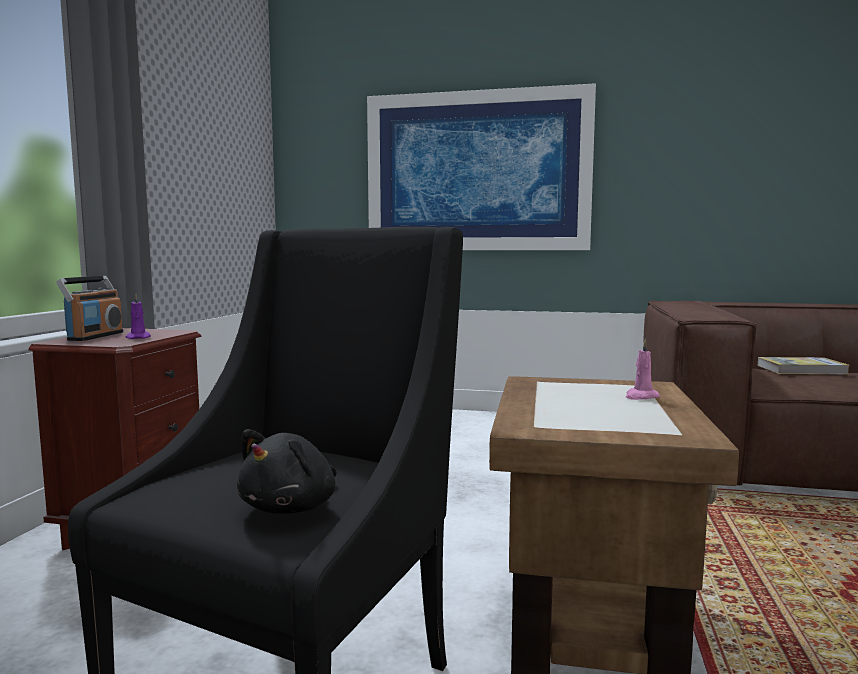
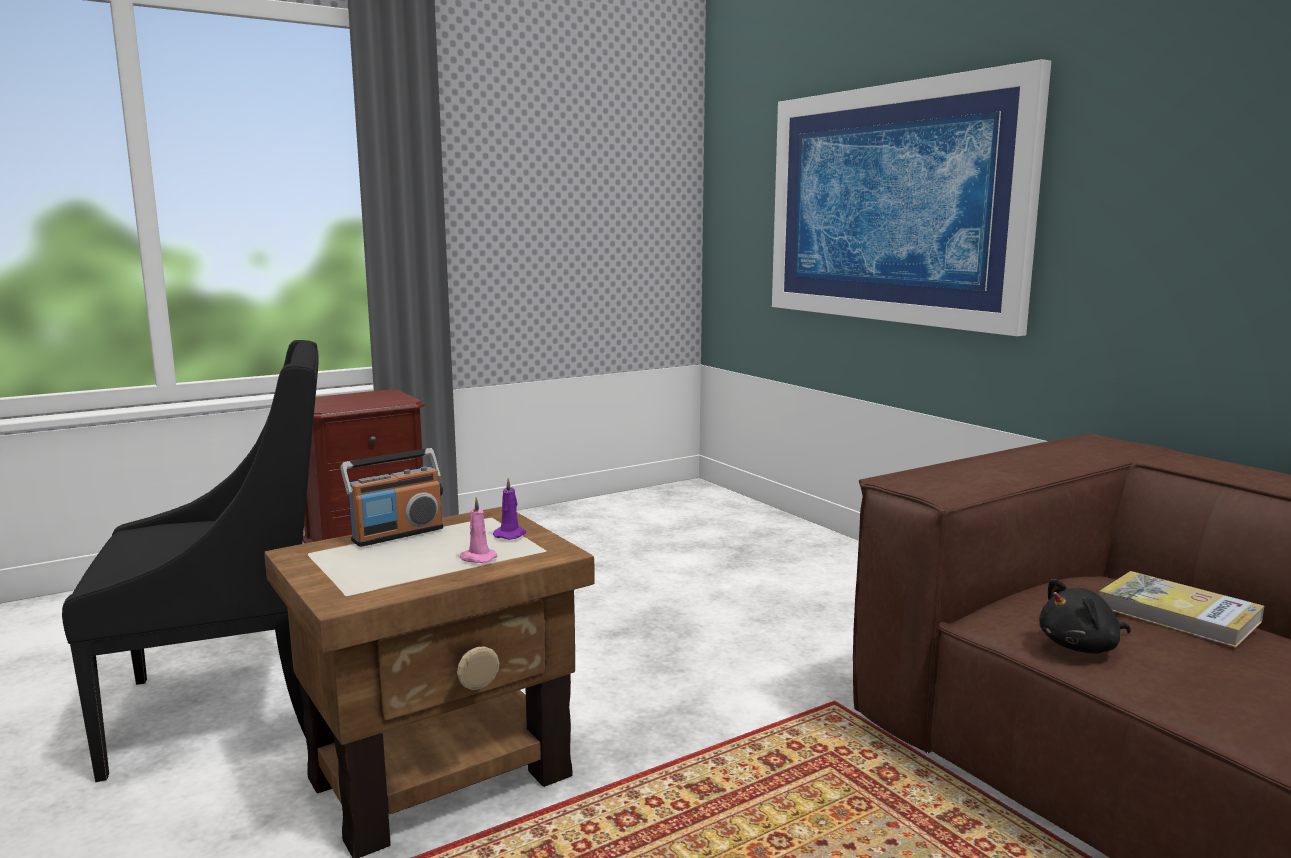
camera: 45 degrees right, 5 degrees up
radio [56,276,123,341] -> radio moved to [340,448,443,547]
purple candle [126,293,151,339] -> purple candle moved to [493,478,526,540]
black plush toy [237,429,337,514] -> black plush toy moved to [1039,579,1131,653]

